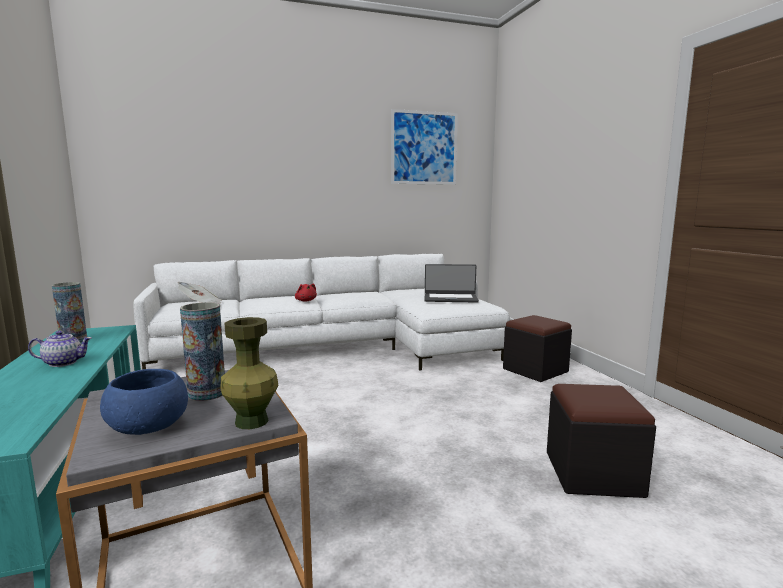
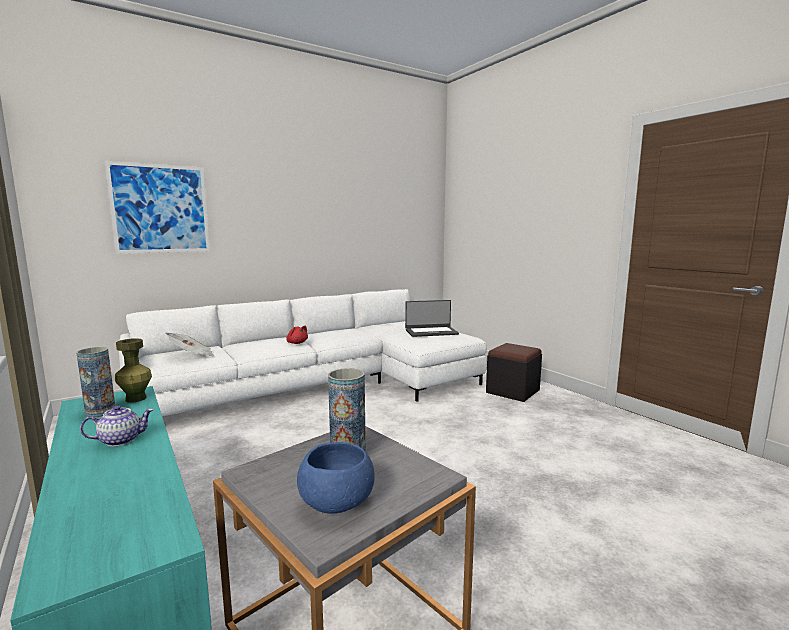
camera: 15 degrees left, 0 degrees up
green vase [220,317,279,429] -> green vase moved to [115,338,152,403]
picture [391,109,458,185] -> picture moved to [105,161,210,254]
black ottoman [547,384,656,498] -> none

